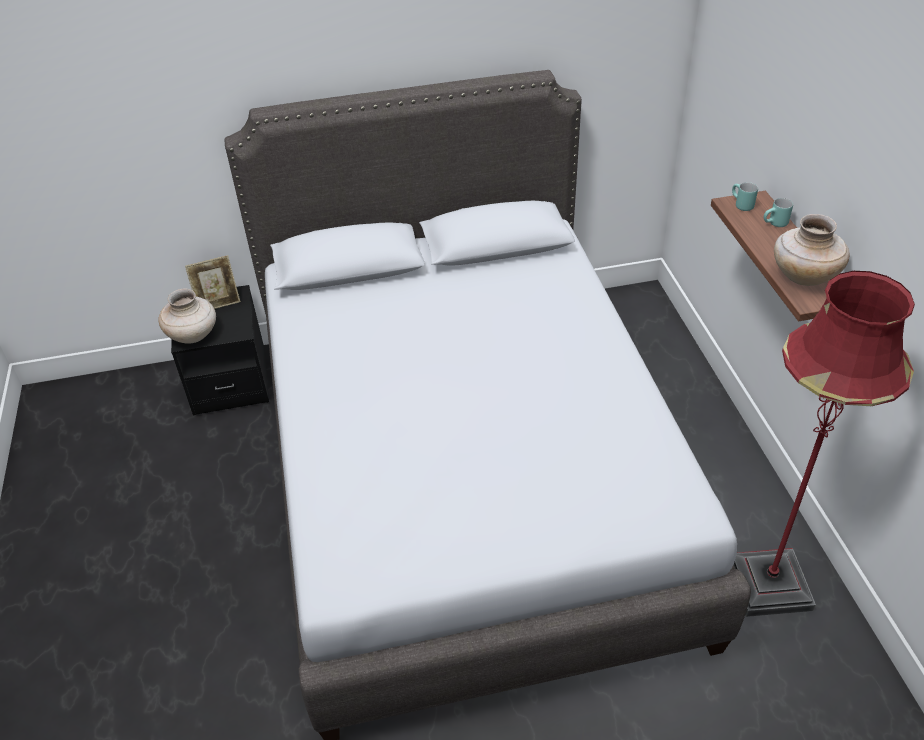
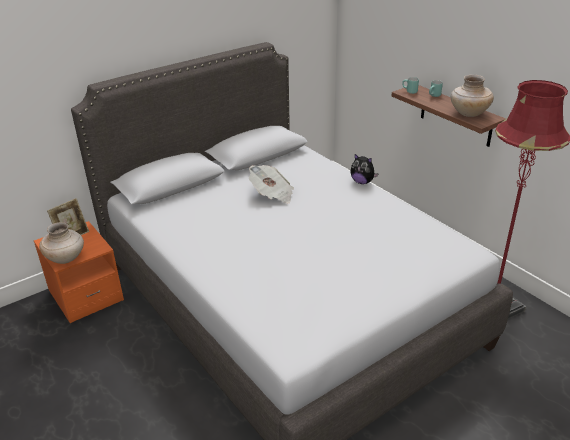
camera: 25 degrees left, 10 degrees down
black nightstand [171,285,269,415] -> orange nightstand [34,221,124,323]
none -> newspaper [249,165,294,203]
none -> plush toy [350,154,379,184]

